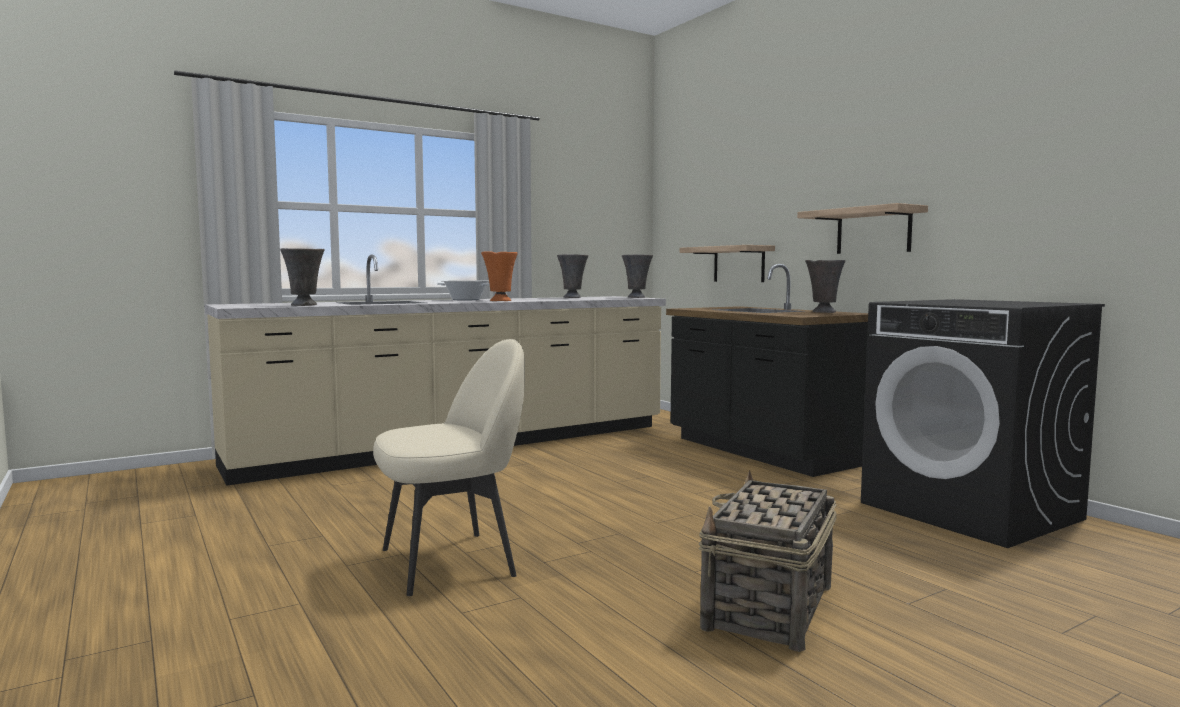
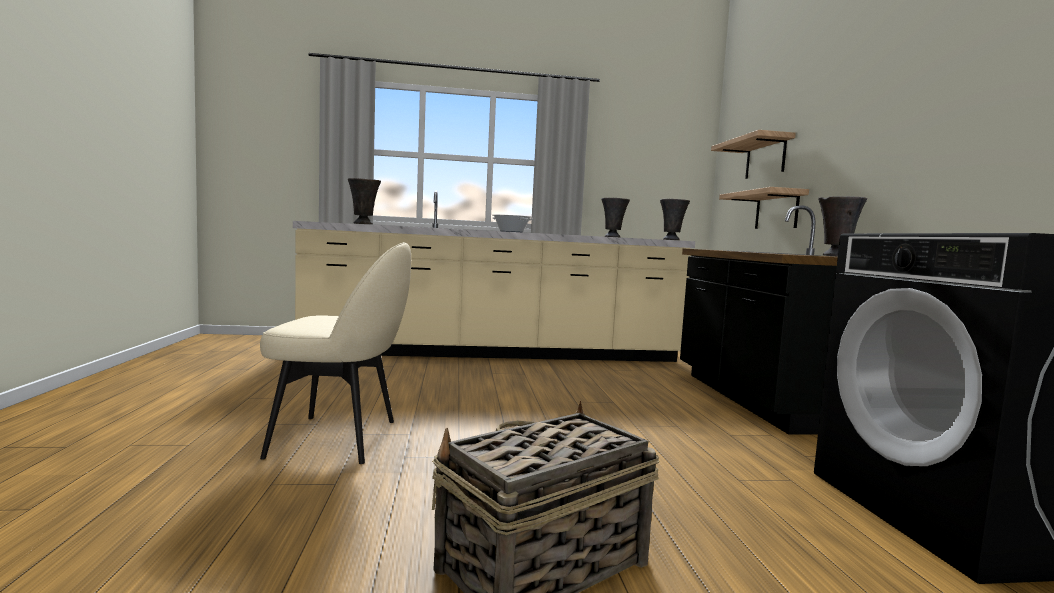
camera: 25 degrees right, 0 degrees up
orange vase [481,252,518,301] -> none
shelf [797,203,928,254] -> shelf moved to [711,130,796,179]

